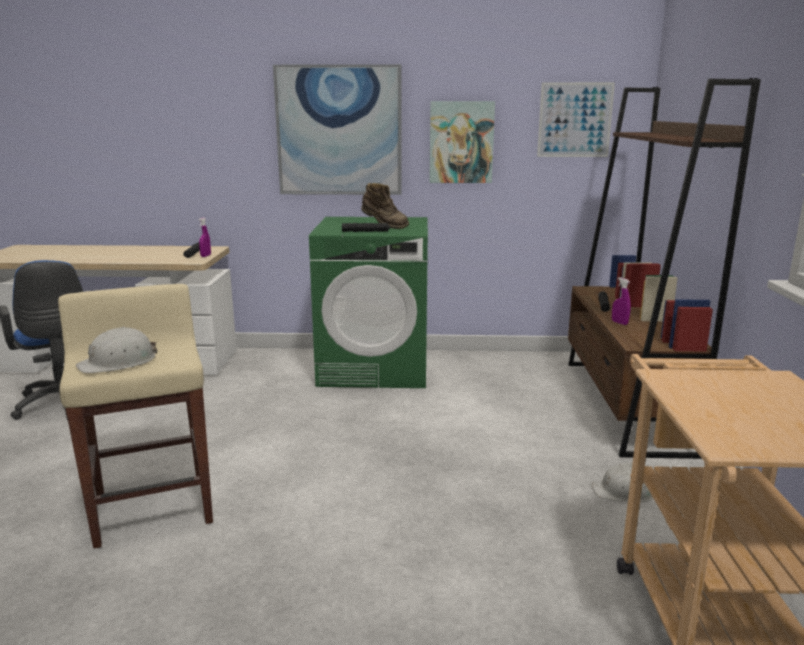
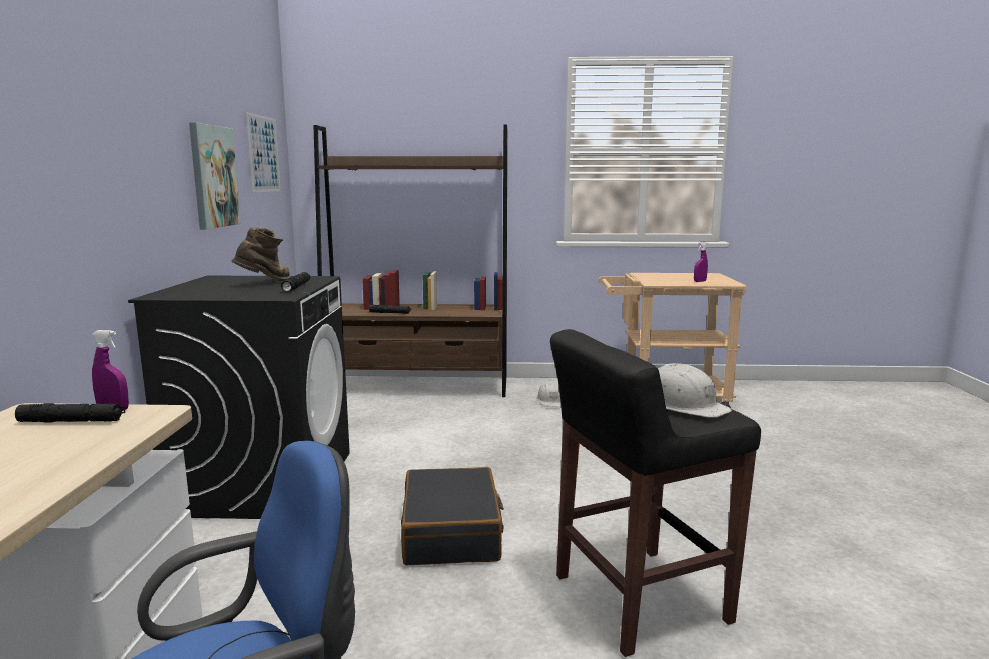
camera: 90 degrees left, 5 degrees down
beige stool [58,284,213,548] -> black stool [550,329,761,657]
picture [273,64,401,195] -> none
green washing machine [309,217,428,388] -> black washing machine [128,276,350,519]
purple spray bottle [612,277,631,325] -> purple spray bottle moved to [694,242,708,282]
none -> black suitcase [401,467,504,565]

